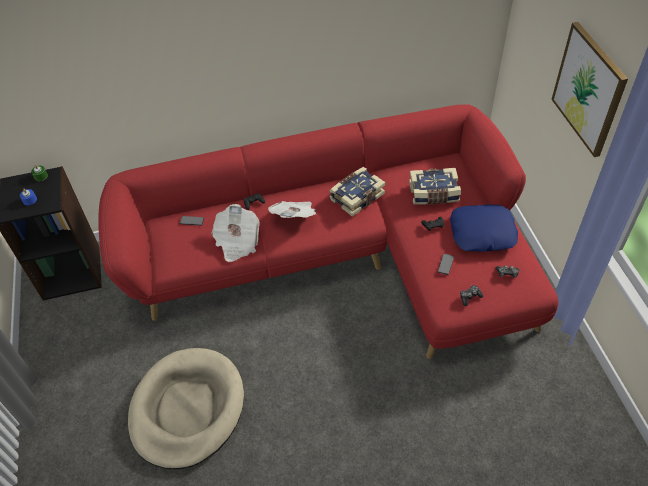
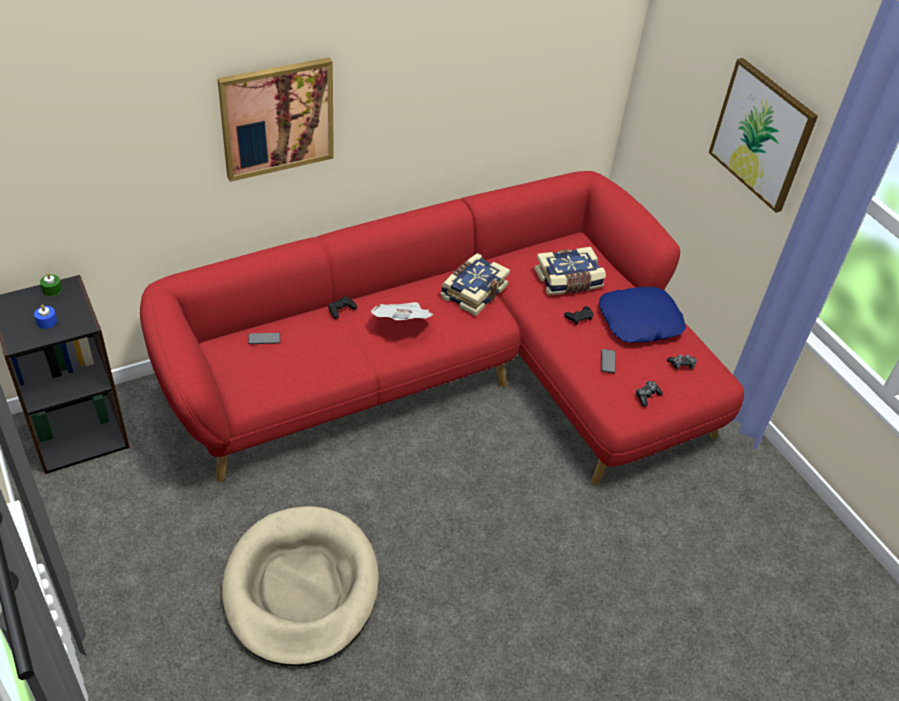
camera: 20 degrees left, 5 degrees down
newspaper [211,204,260,262] -> none
none -> picture [217,58,334,182]

